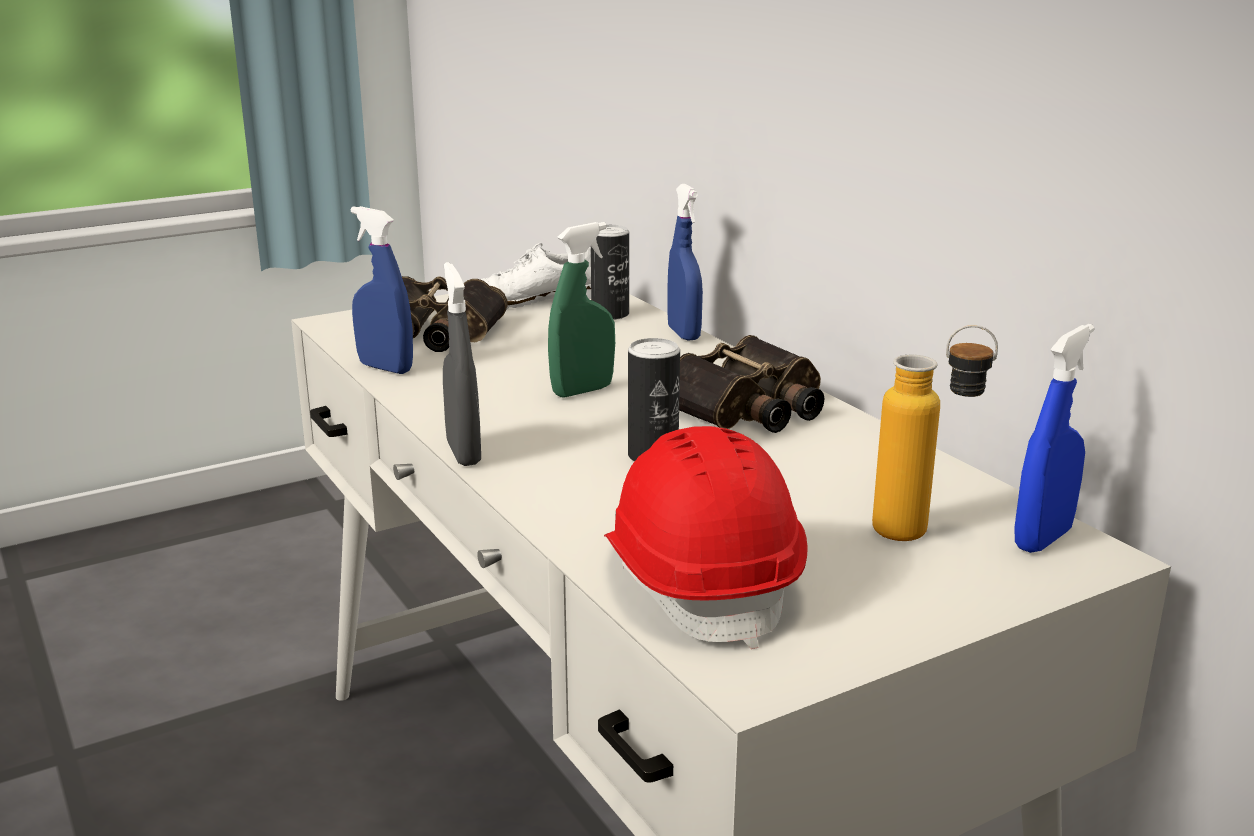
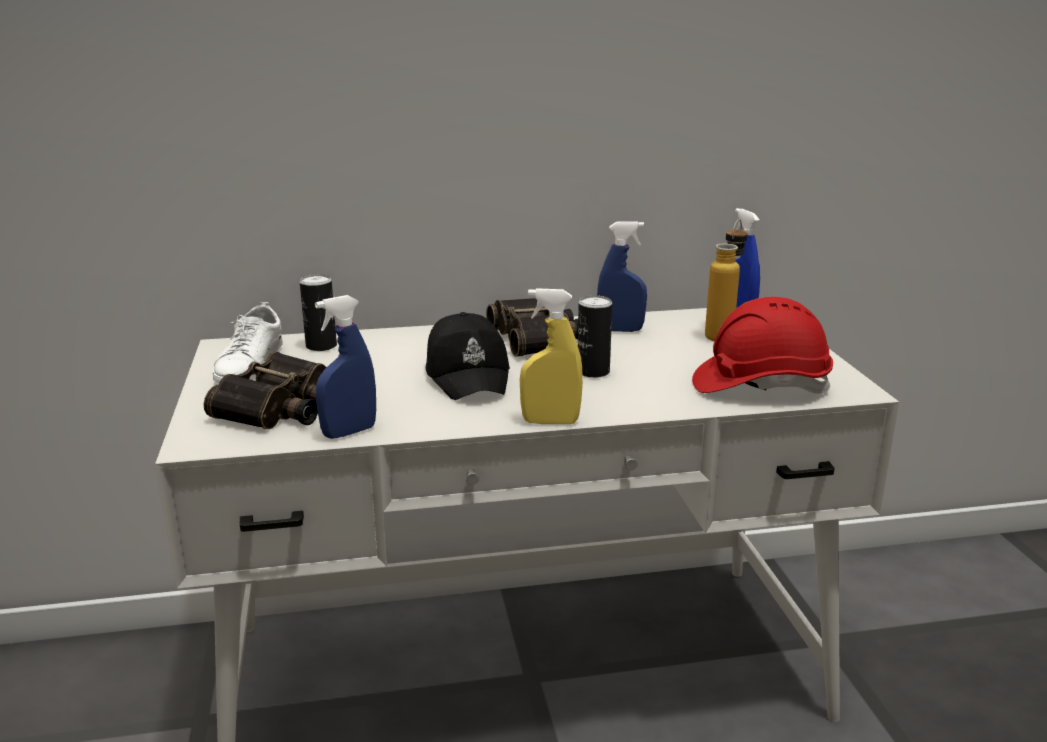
camera: 70 degrees left, 0 degrees up
grey spray bottle [443,262,481,466] -> yellow spray bottle [520,288,583,424]
green spray bottle [548,222,615,398] -> black cap [426,312,510,400]
blue spray bottle [667,184,703,341] -> blue spray bottle moved to [597,221,647,332]

